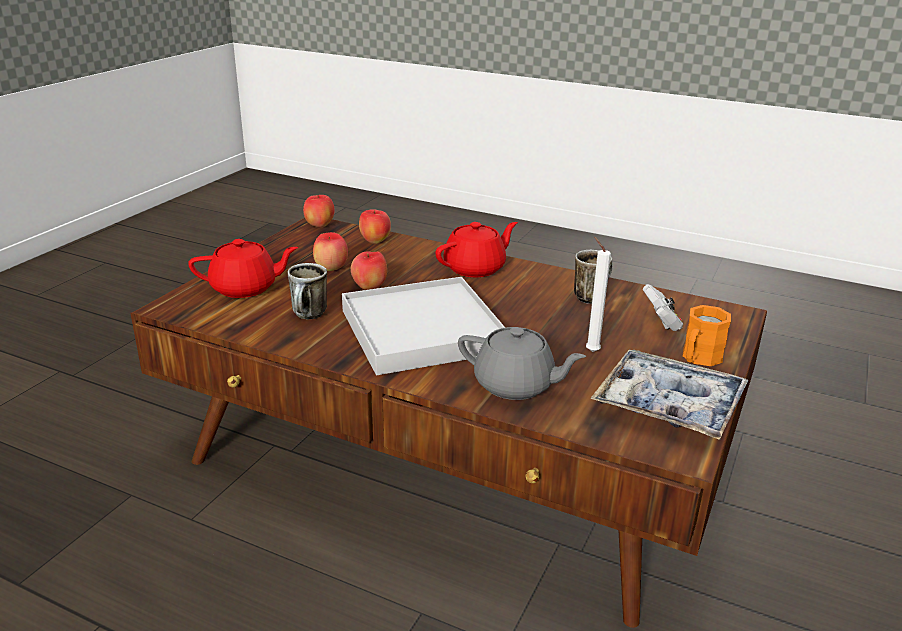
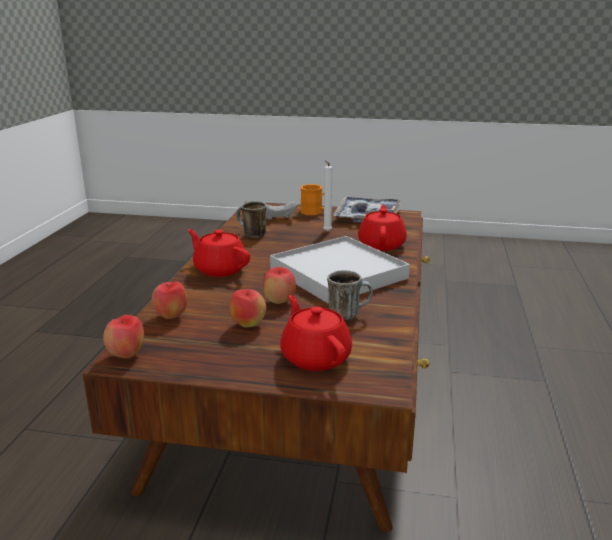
camera: 105 degrees left, 5 degrees down
grey teapot [458,327,586,400] -> red teapot [358,205,407,251]

